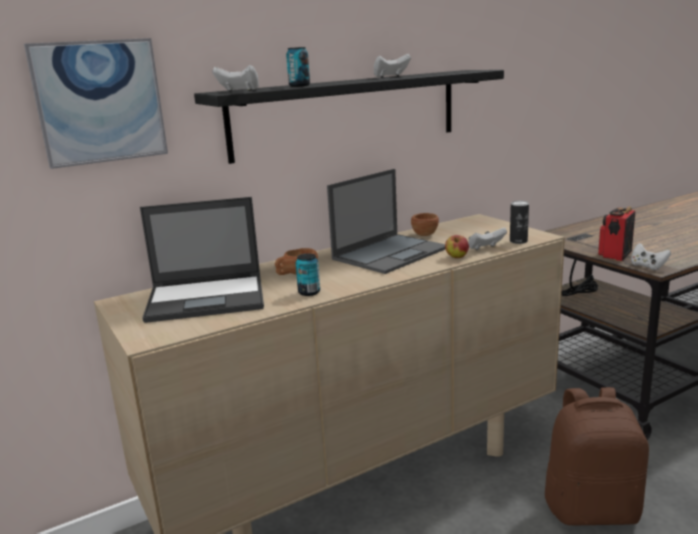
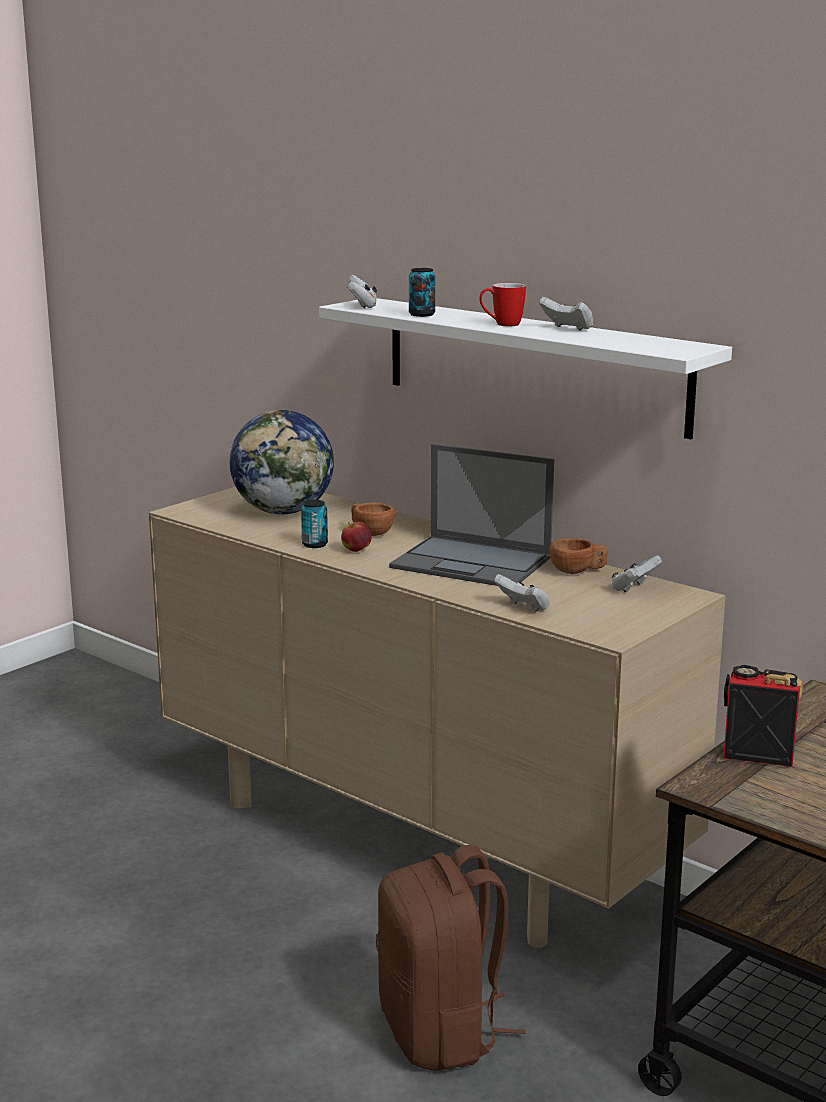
camera: 70 degrees right, 0 degrees up
picture [24,38,168,169] -> none
laptop [140,197,264,323] -> globe [229,410,334,515]
black shelf [194,70,504,164] -> white shelf [319,298,732,439]
apple [445,235,469,258] -> apple moved to [341,522,372,552]
can [510,201,529,244] -> none
white game controller [631,243,671,270] -> white game controller moved to [612,555,662,592]
none -> mug [479,283,526,326]

